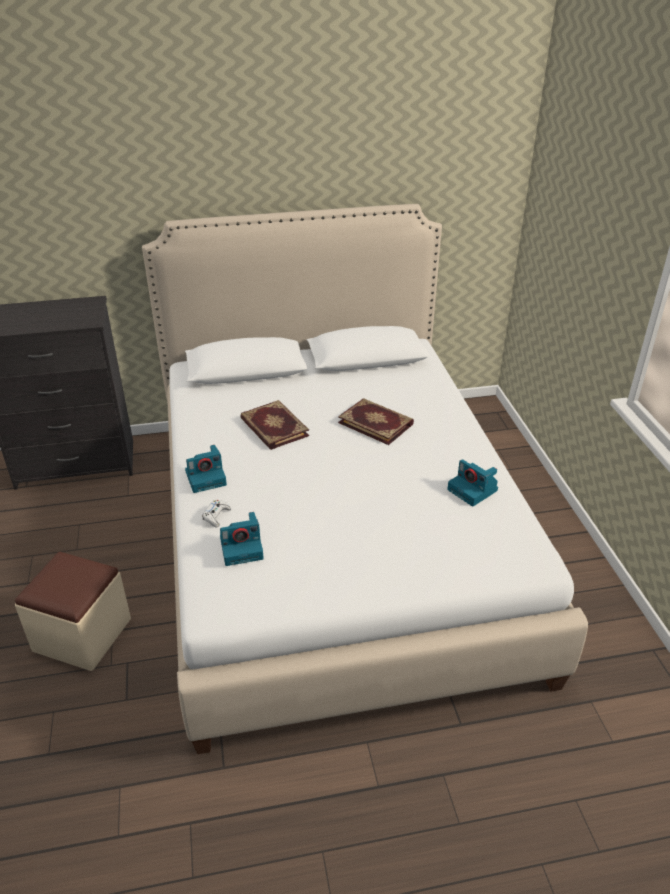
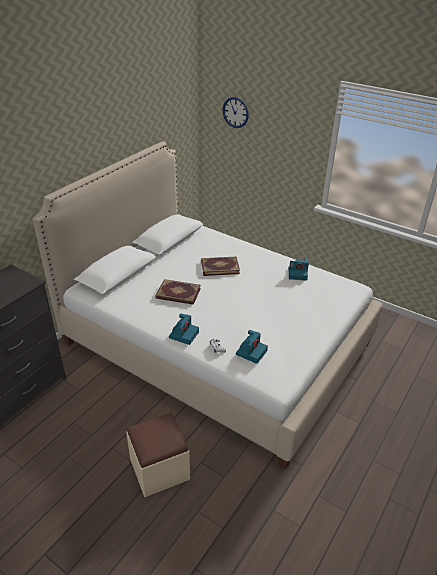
camera: 45 degrees left, 0 degrees up
none -> wall clock [222,97,249,128]

